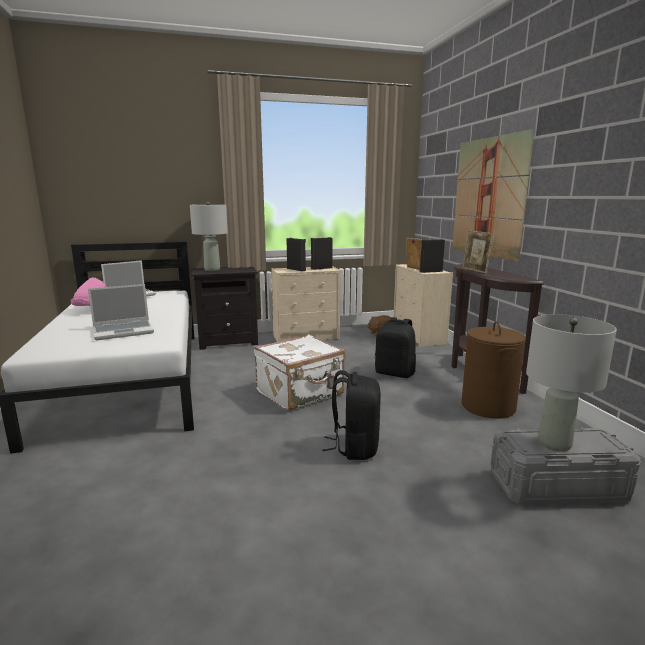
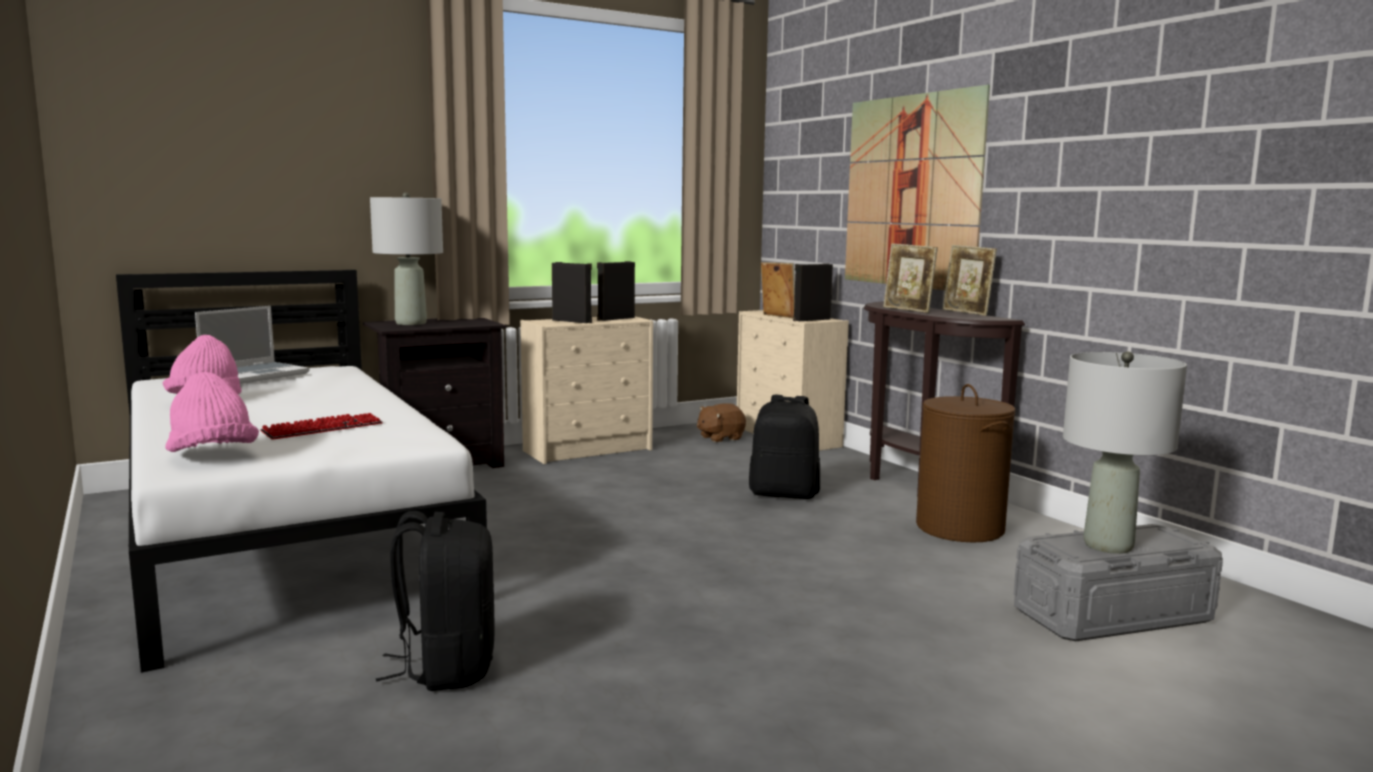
camera: 15 degrees left, 5 degrees down
laptop [88,284,154,340] -> keyboard [260,413,383,440]
white suitcase [254,334,345,411] -> none
black backpack [322,370,381,460] -> black backpack moved to [376,511,495,691]
none -> pink hat [165,372,259,452]
none -> picture frame [943,245,997,316]

